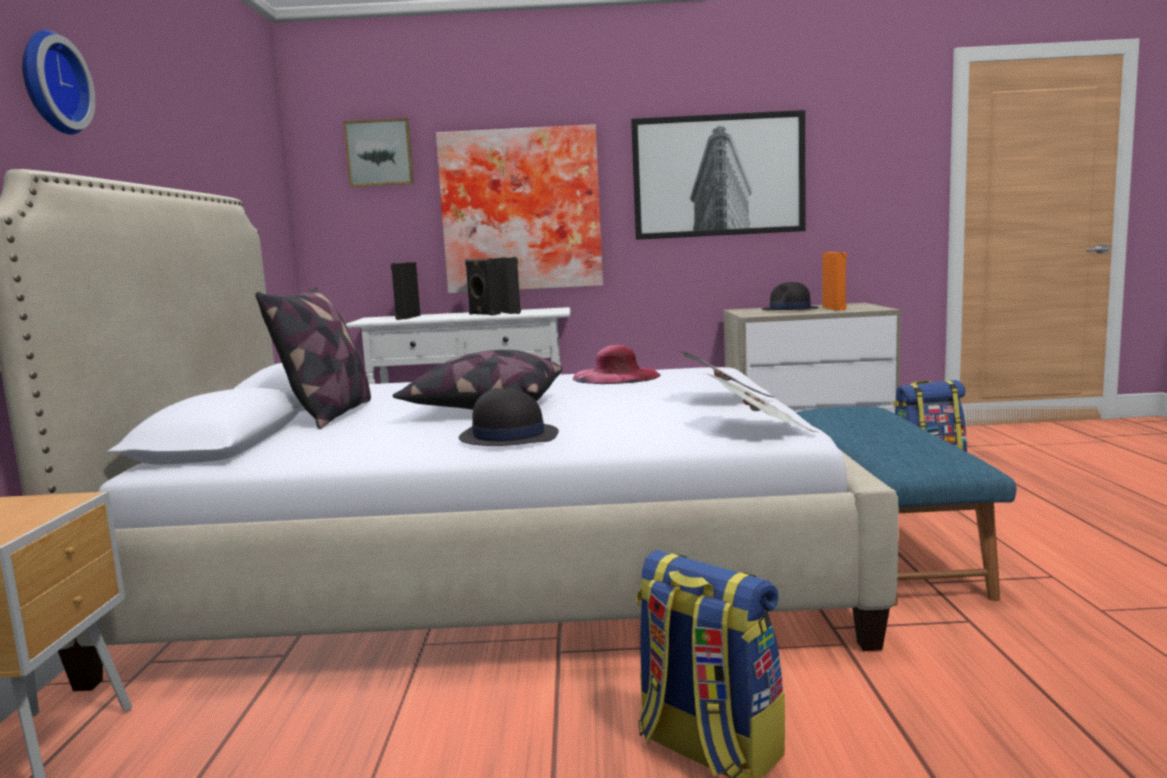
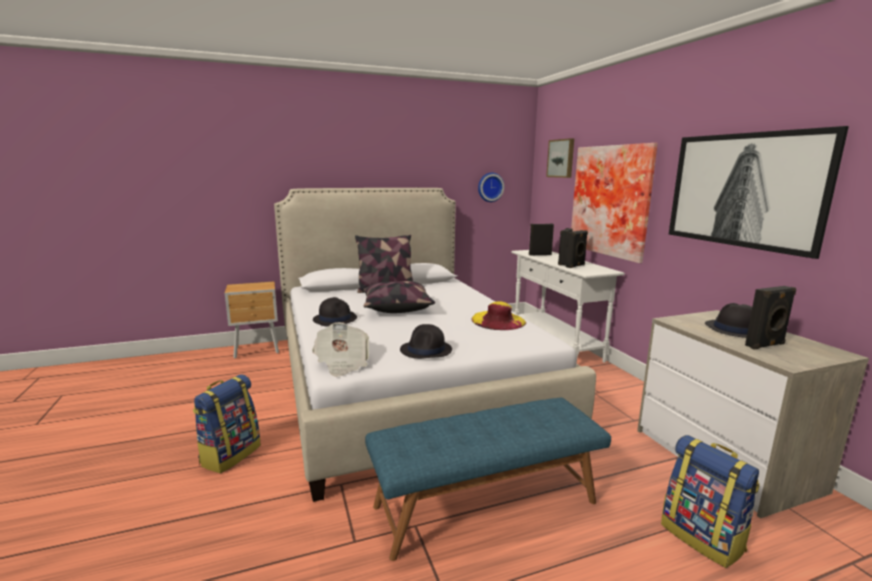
camera: 70 degrees right, 5 degrees up
wall clock [22,30,95,135] -> wall clock moved to [478,173,504,202]
pink hat [573,345,661,384] -> yellow hat [471,301,526,330]
newspaper [679,351,773,397] -> black hat [400,324,452,359]
orange speaker [822,252,847,311] -> black speaker [745,286,796,350]

